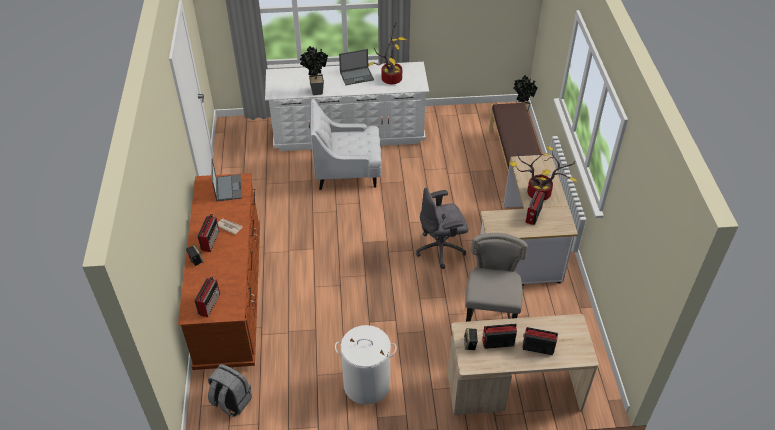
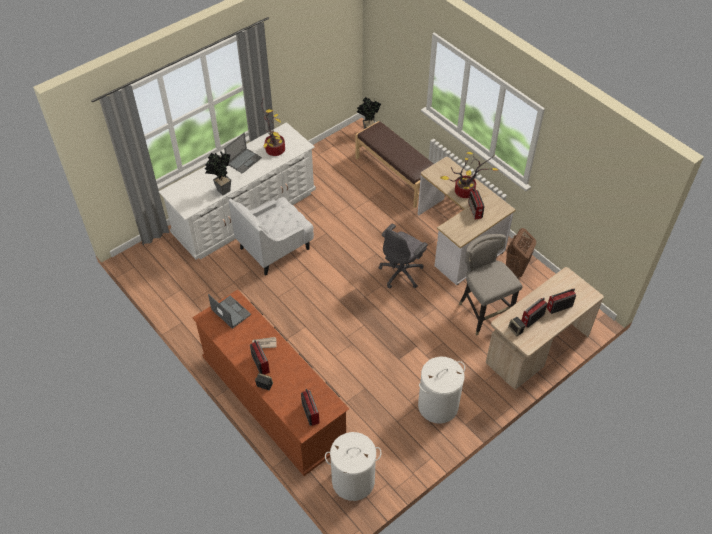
camera: 35 degrees left, 5 degrees up
grey backpack [208,364,252,417] -> white laundry basket [325,432,382,501]
none -> brown laundry basket [506,228,536,278]

